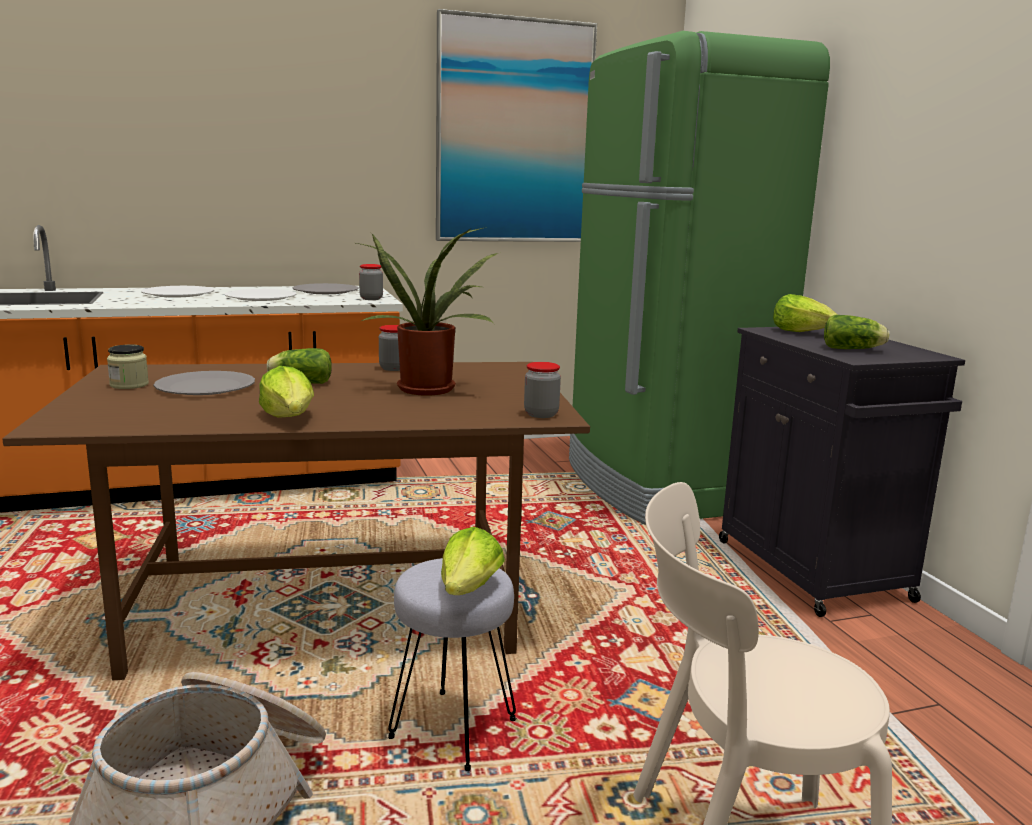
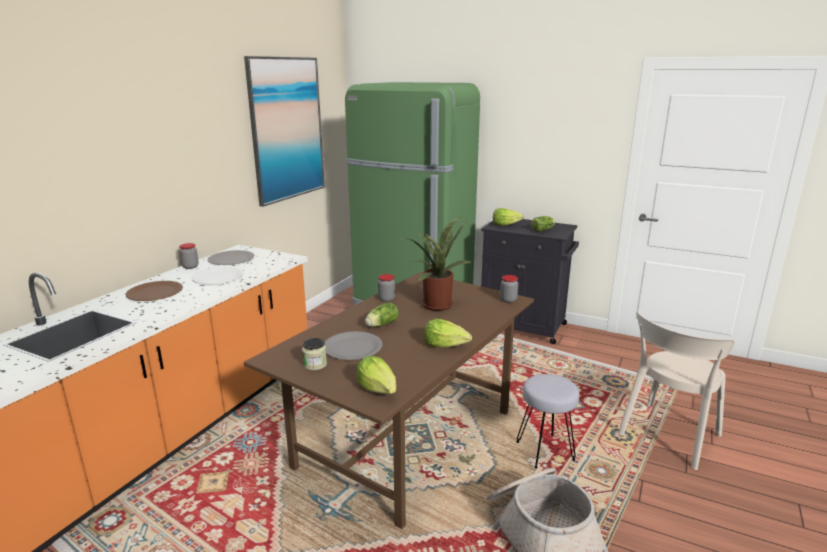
camera: 45 degrees left, 5 degrees up
white plate [141,286,214,298] -> brown plate [125,281,183,301]
jar [359,264,383,300] -> jar moved to [179,243,199,269]
lettuce [441,527,505,595] -> lettuce moved to [356,356,396,394]

